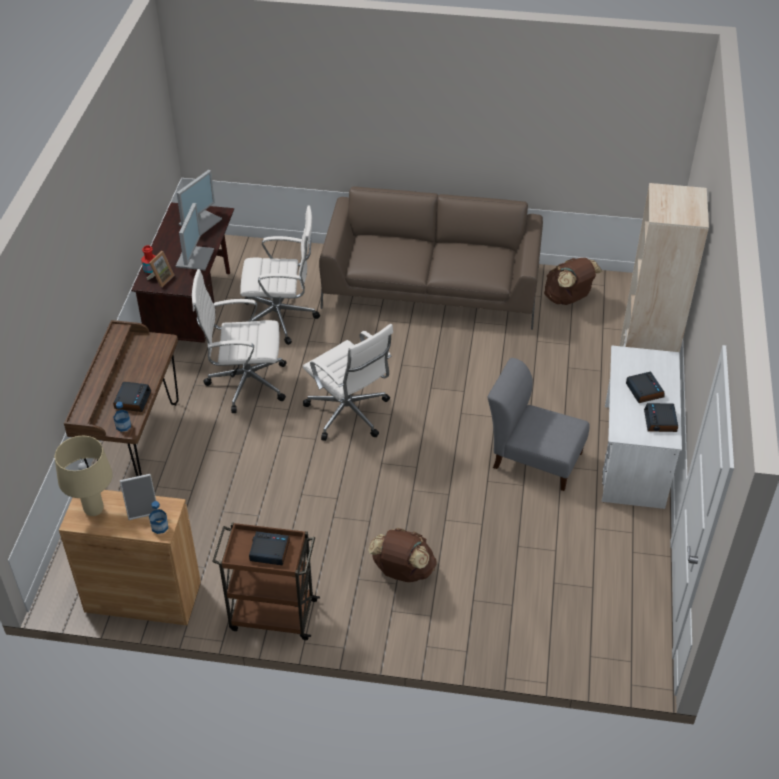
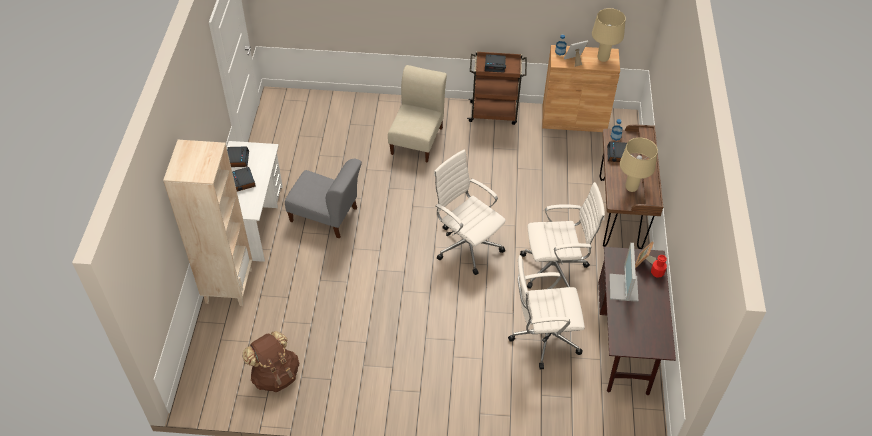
camera: 175 degrees right, 5 degrees up
monitor [177,170,222,235] -> none
brown sofa [319,186,543,330] -> none
brown backpack [368,528,436,582] -> beige chair [388,65,447,163]
none -> beige table lamp [620,138,658,192]

